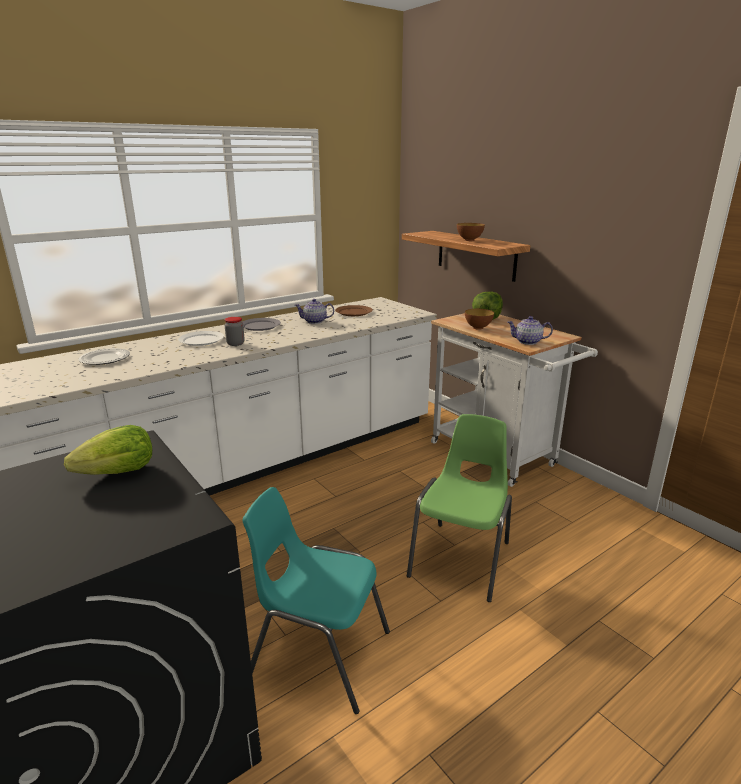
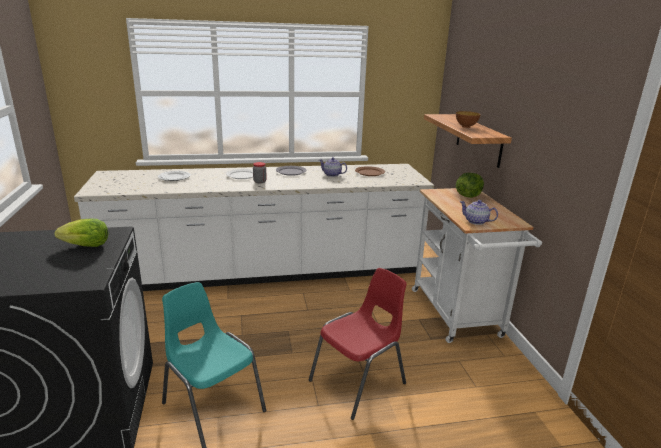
camera: 25 degrees right, 0 degrees up
green chair [407,414,512,602] -> red chair [309,268,407,420]
bowl [465,309,494,330] -> none

